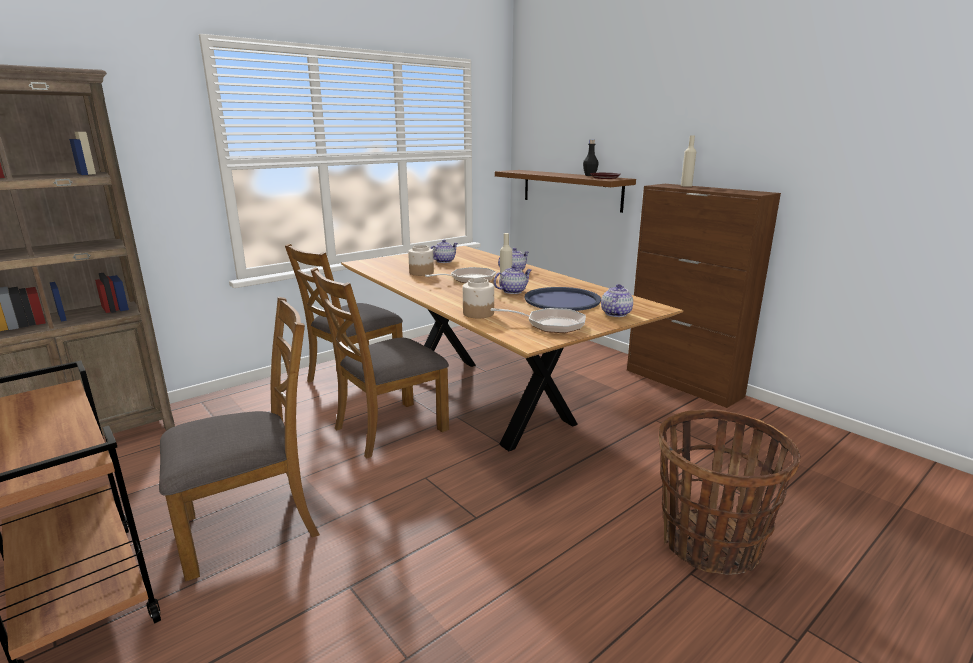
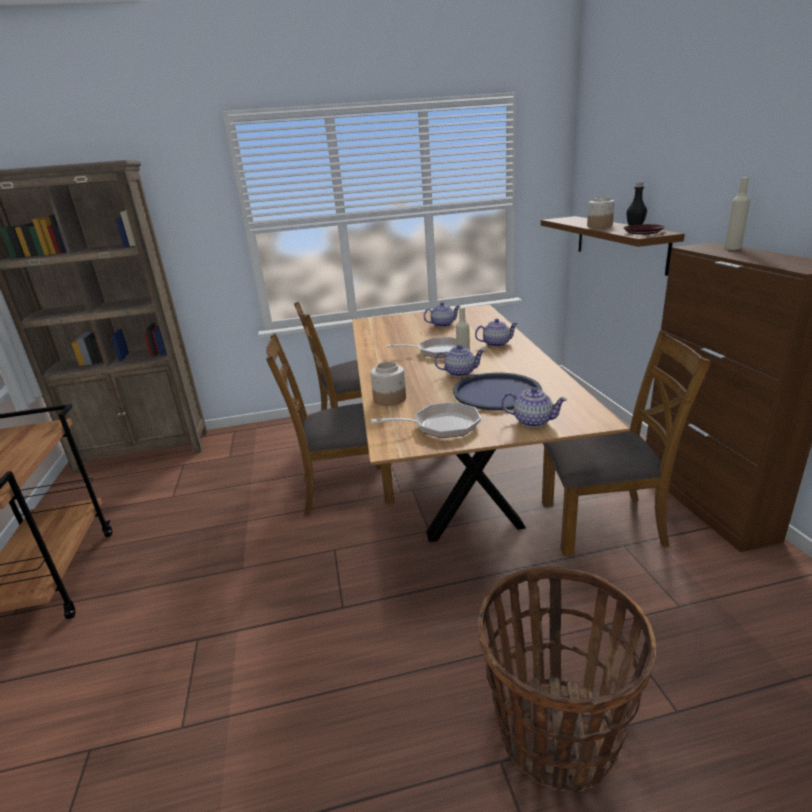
camera: 30 degrees right, 5 degrees up
brown chair [159,297,320,581] -> brown chair moved to [542,330,711,556]
jar [408,245,434,276] -> jar moved to [587,197,615,227]
frying pan [490,308,586,333] -> frying pan turned 45 degrees counterclockwise [371,402,481,438]
teapot [601,284,633,317] -> teapot turned 60 degrees clockwise [501,387,567,427]

